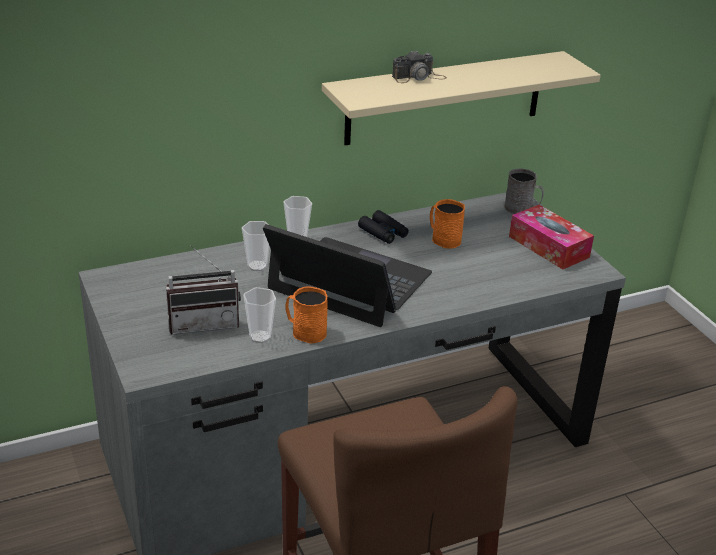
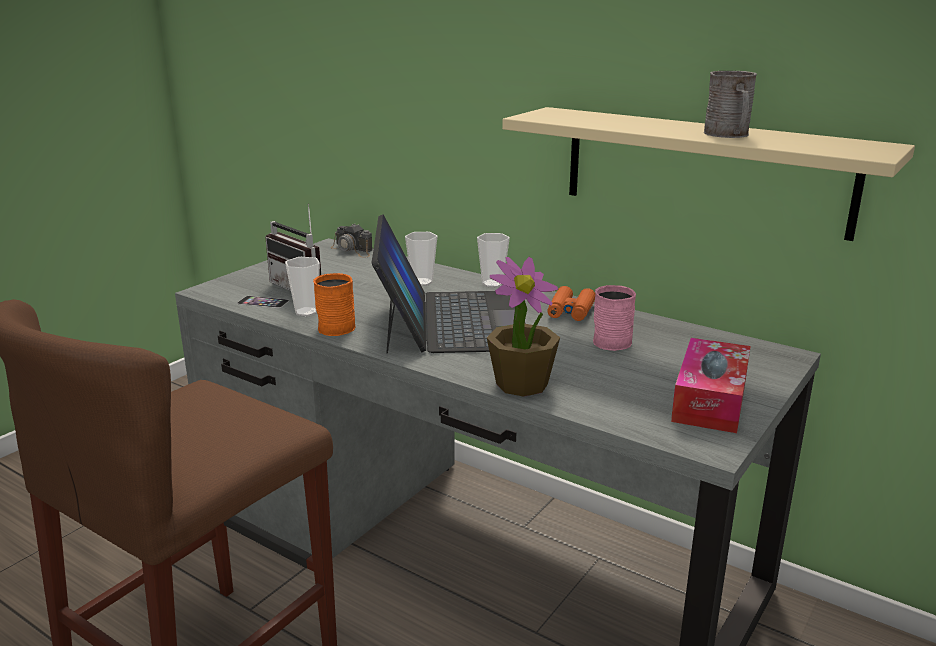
camera: 60 degrees right, 10 degrees down
black binoculars [358,210,409,244] -> orange binoculars [547,286,595,321]
camera [392,50,447,83] -> camera moved to [331,224,373,258]
orange mug [430,199,465,249] -> pink mug [593,285,636,351]
grey mug [504,168,544,214] -> grey mug moved to [704,71,757,138]
none -> phone [237,296,289,308]
none -> potted plant [487,257,560,397]

